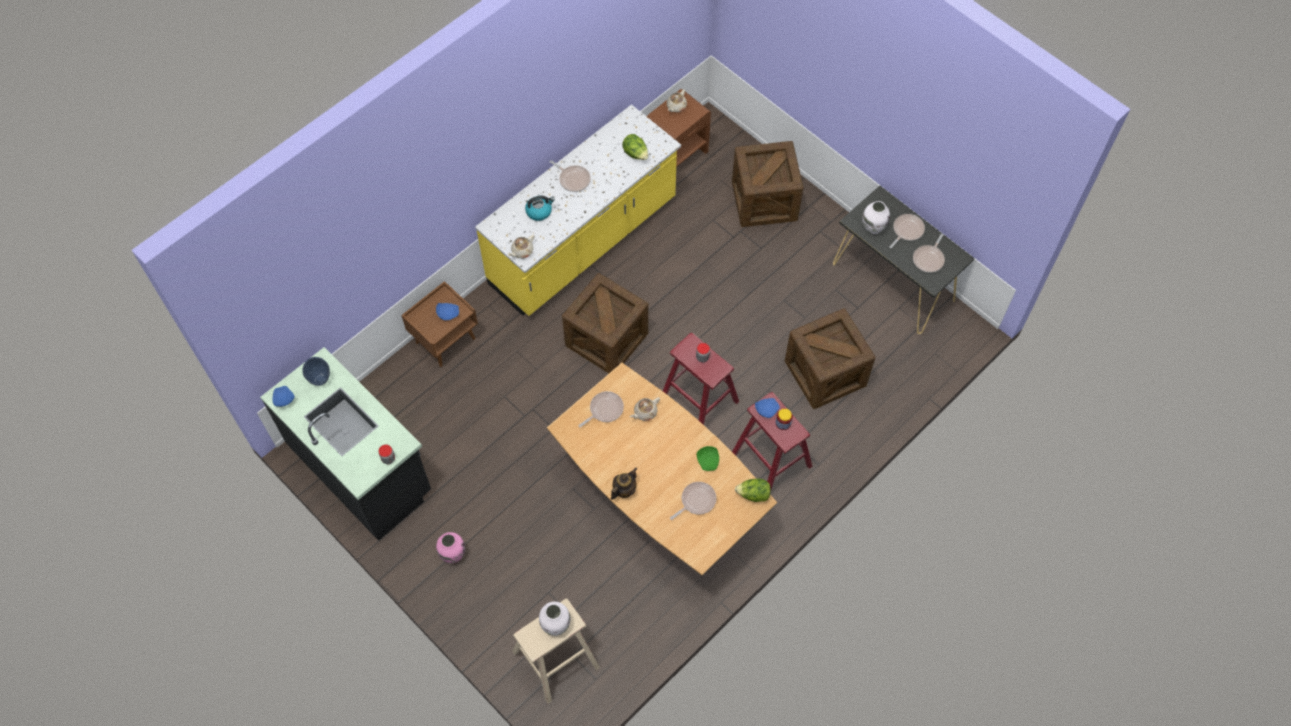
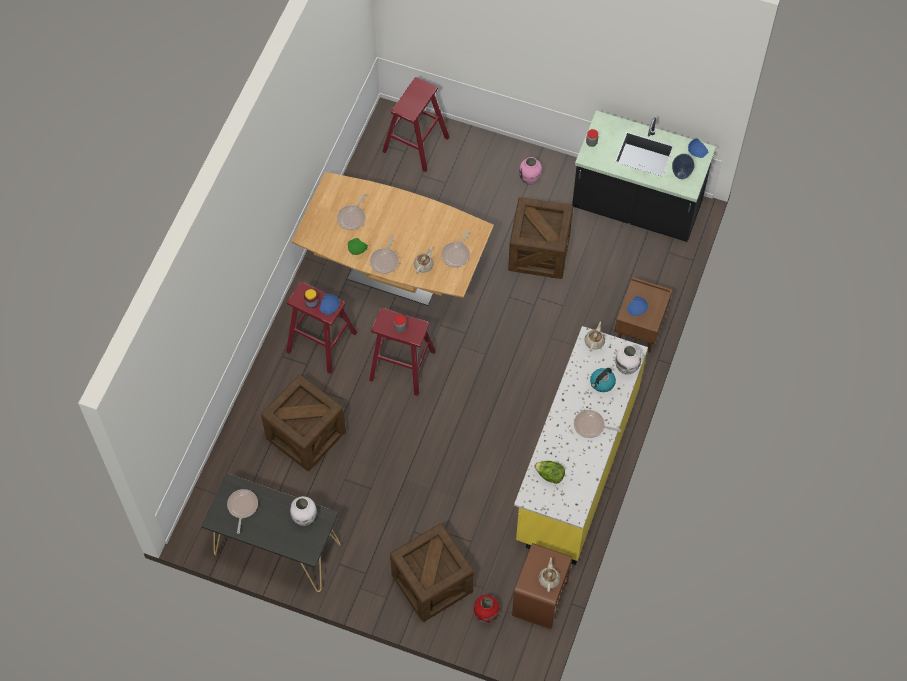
camera: 155 degrees right, 0 degrees up
beige stool [512,598,600,704] -> red stool [382,77,449,172]
white vase [539,602,570,636] -> white vase moved to [615,345,641,375]
crate [562,273,648,373] -> crate moved to [508,197,573,279]
teapot [611,468,637,500] -> none
lettuce [735,478,771,502] -> none
frying pan [889,214,925,248] -> frying pan moved to [370,235,399,274]
none -> red vase [474,595,500,623]

